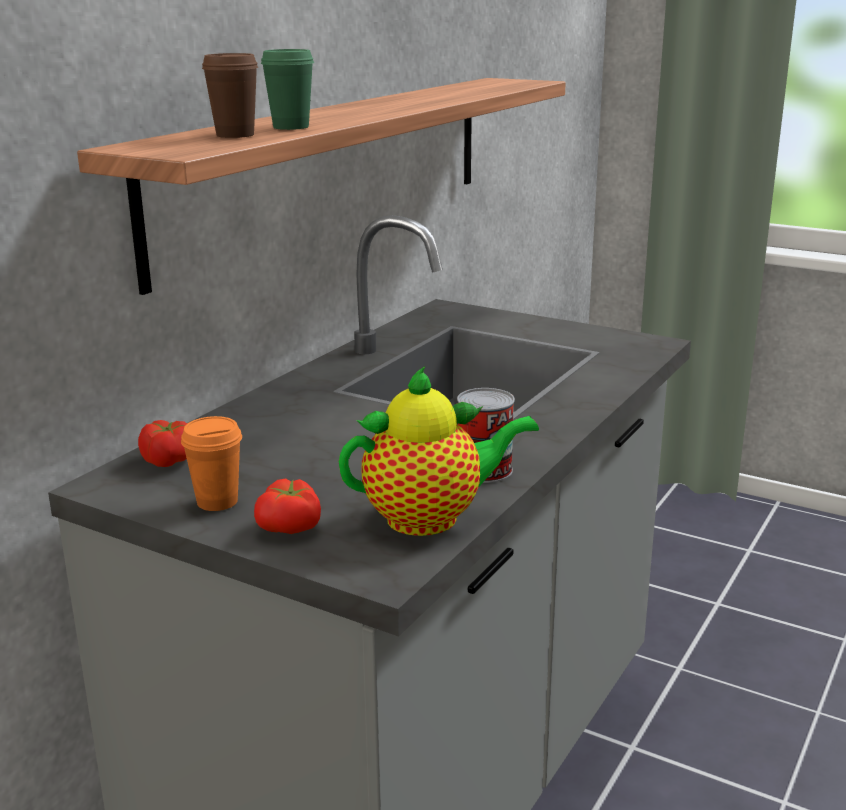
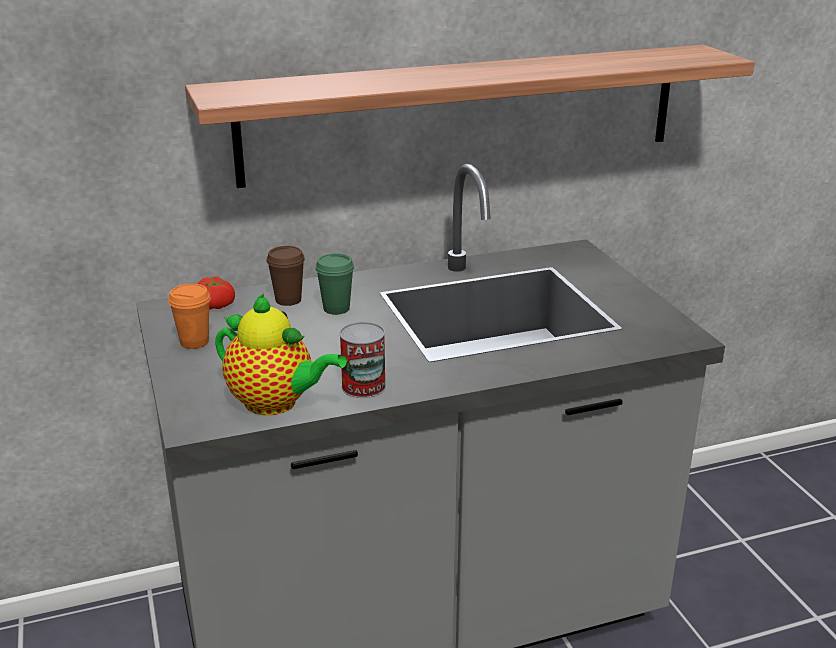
camera: 40 degrees right, 5 degrees up
brown cup [202,53,258,138] -> brown cup moved to [266,246,305,306]
tomato [254,478,321,534] -> none
green cup [261,49,314,130] -> green cup moved to [315,253,354,315]

